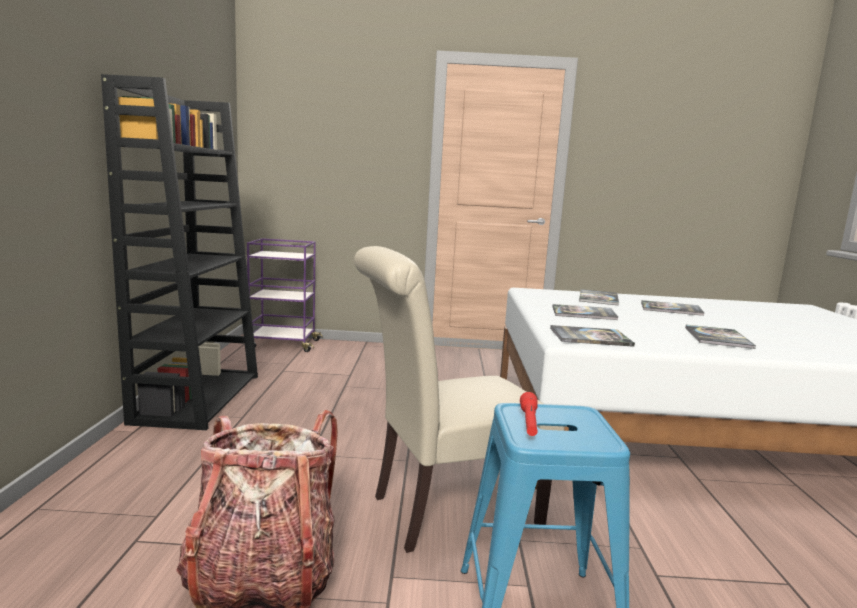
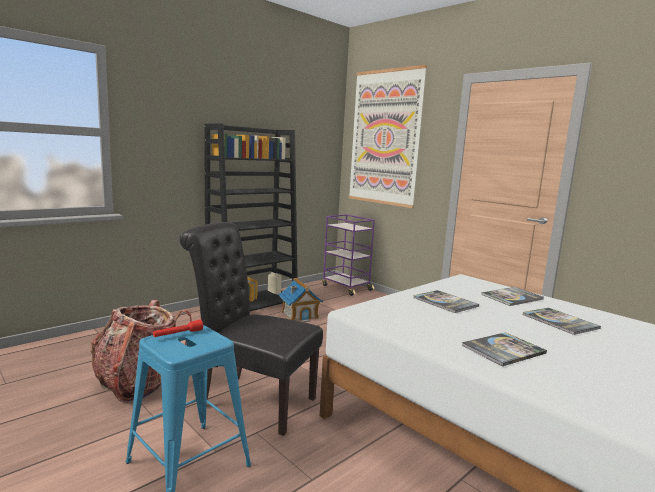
camera: 45 degrees right, 0 degrees up
beige chair [354,246,565,553] -> black chair [180,222,323,436]
book [550,325,635,347] -> none
none -> toy house [279,278,323,322]
none -> picture [349,65,427,208]

